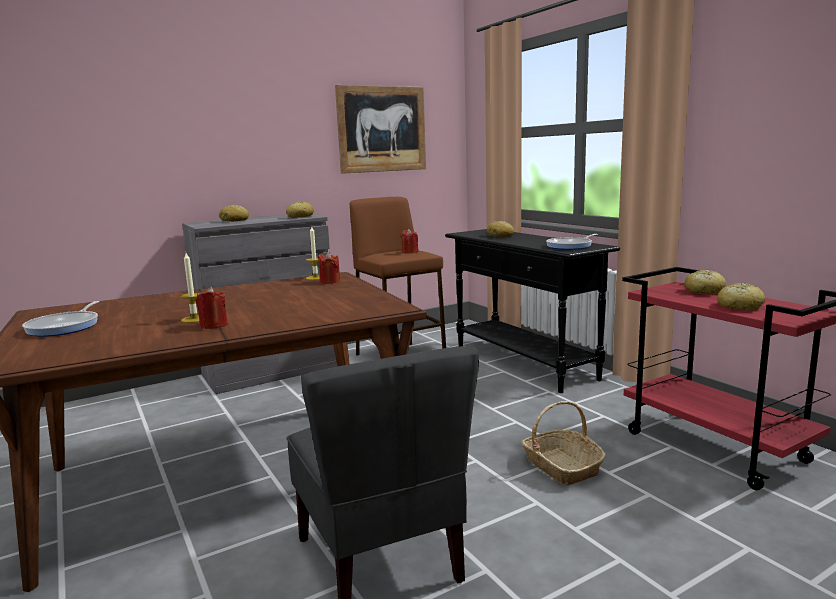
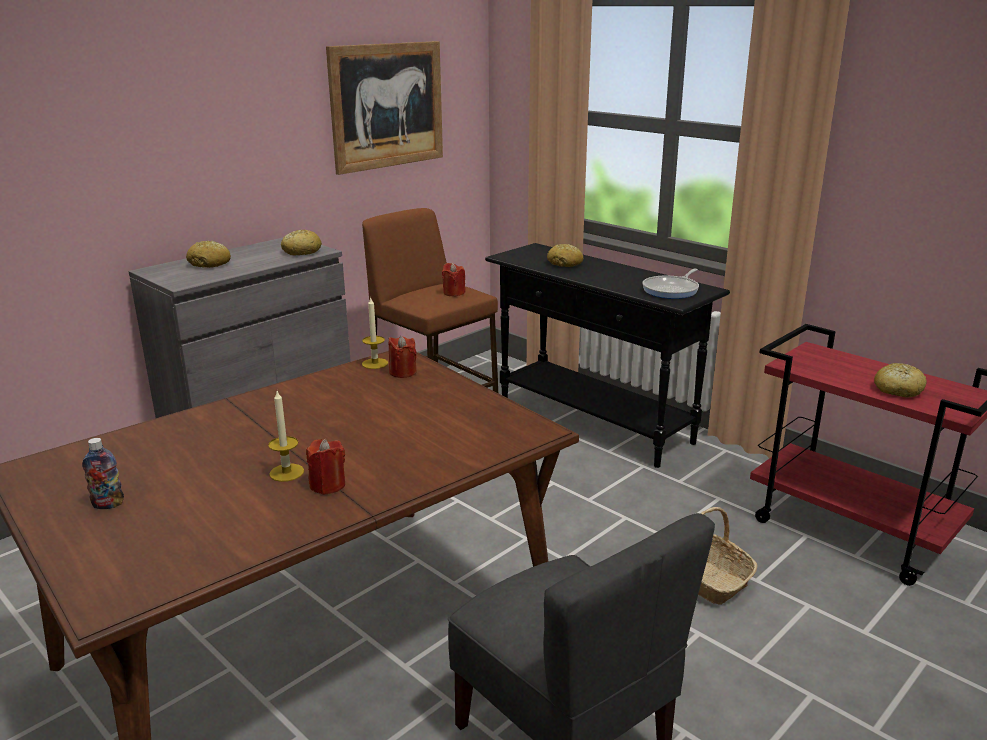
camera: 15 degrees left, 10 degrees up
frying pan [22,301,99,337] -> bottle [82,438,124,509]
bread [684,269,726,294] -> none

